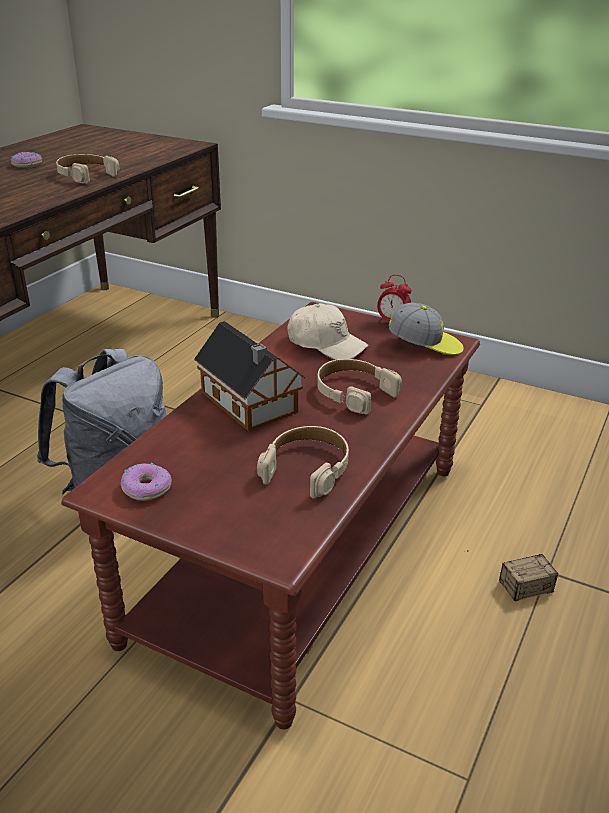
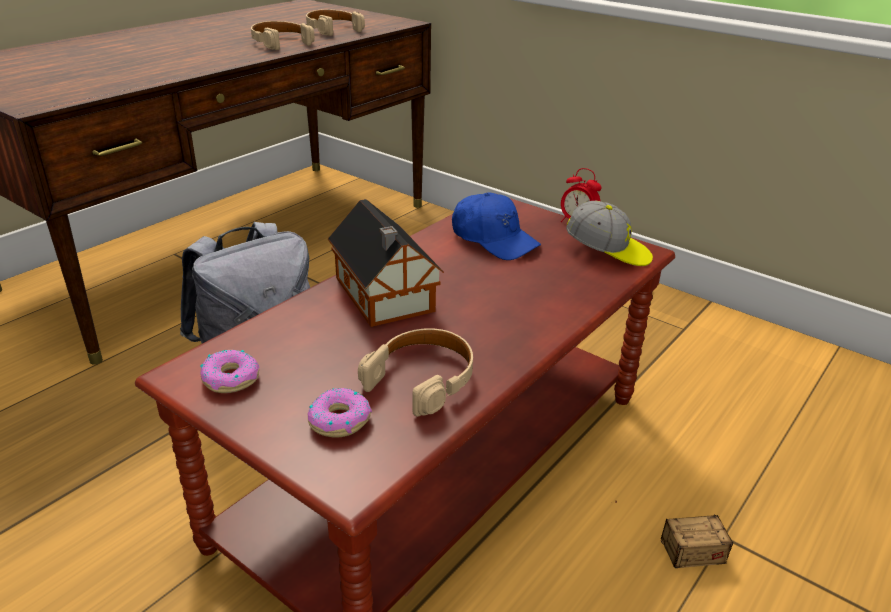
camera: 10 degrees right, 0 degrees up
donut [11,152,42,168] -> donut moved to [307,388,372,438]
beige cap [287,304,368,360] -> blue cap [452,192,541,260]
beige headphones [317,359,402,415] -> beige headphones moved to [306,9,365,36]

